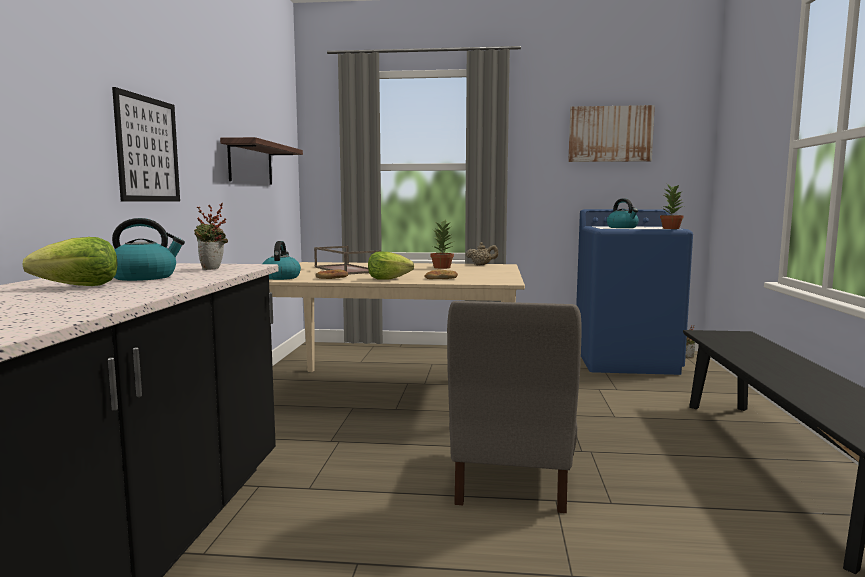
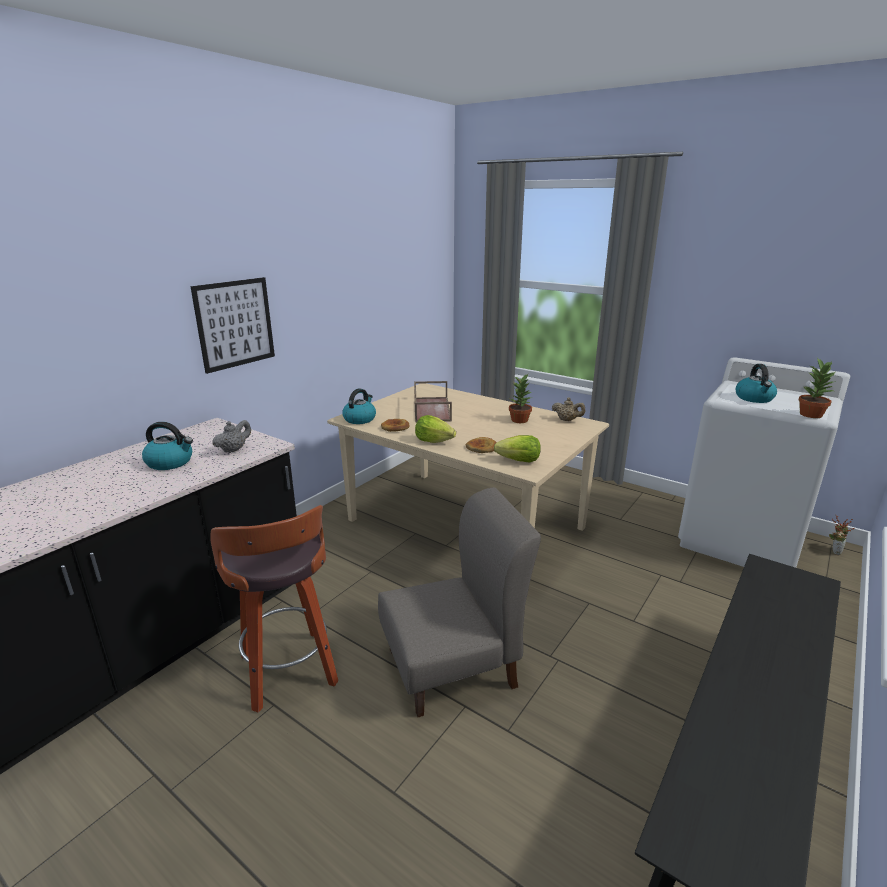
camera: 30 degrees right, 15 degrees up
lettuce [22,237,117,286] -> lettuce moved to [494,435,541,463]
potted plant [194,203,228,270] -> grey teapot [212,420,251,453]
shelf [220,137,303,184] -> none
grey chair [447,301,582,513] -> grey chair turned 150 degrees counterclockwise [378,487,541,717]
picture [568,105,655,162] -> none
blue washing machine [576,209,693,375] -> white washing machine [678,357,850,568]
none -> stool [210,505,338,713]

